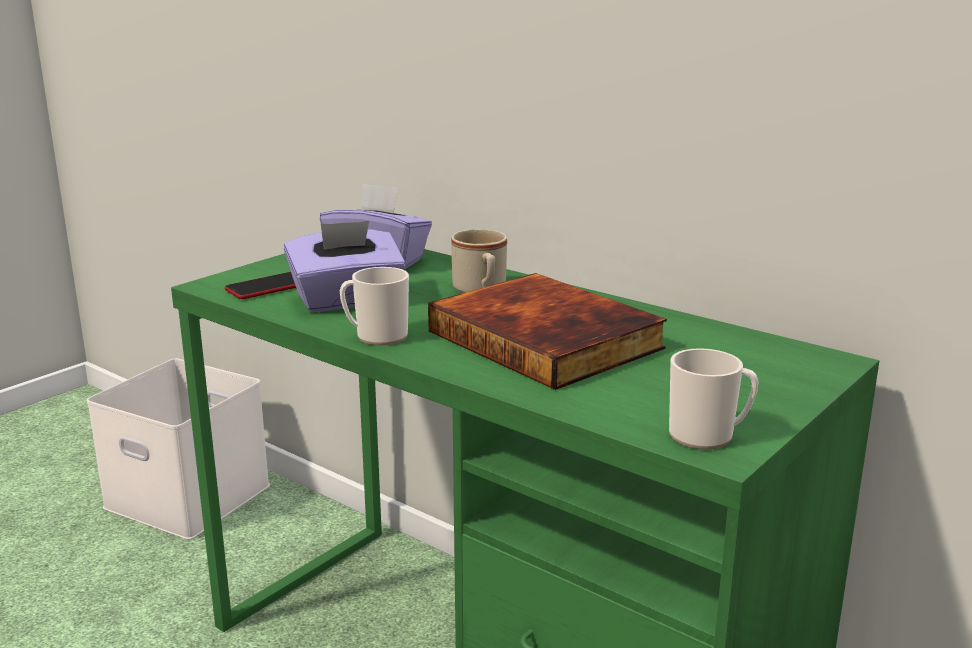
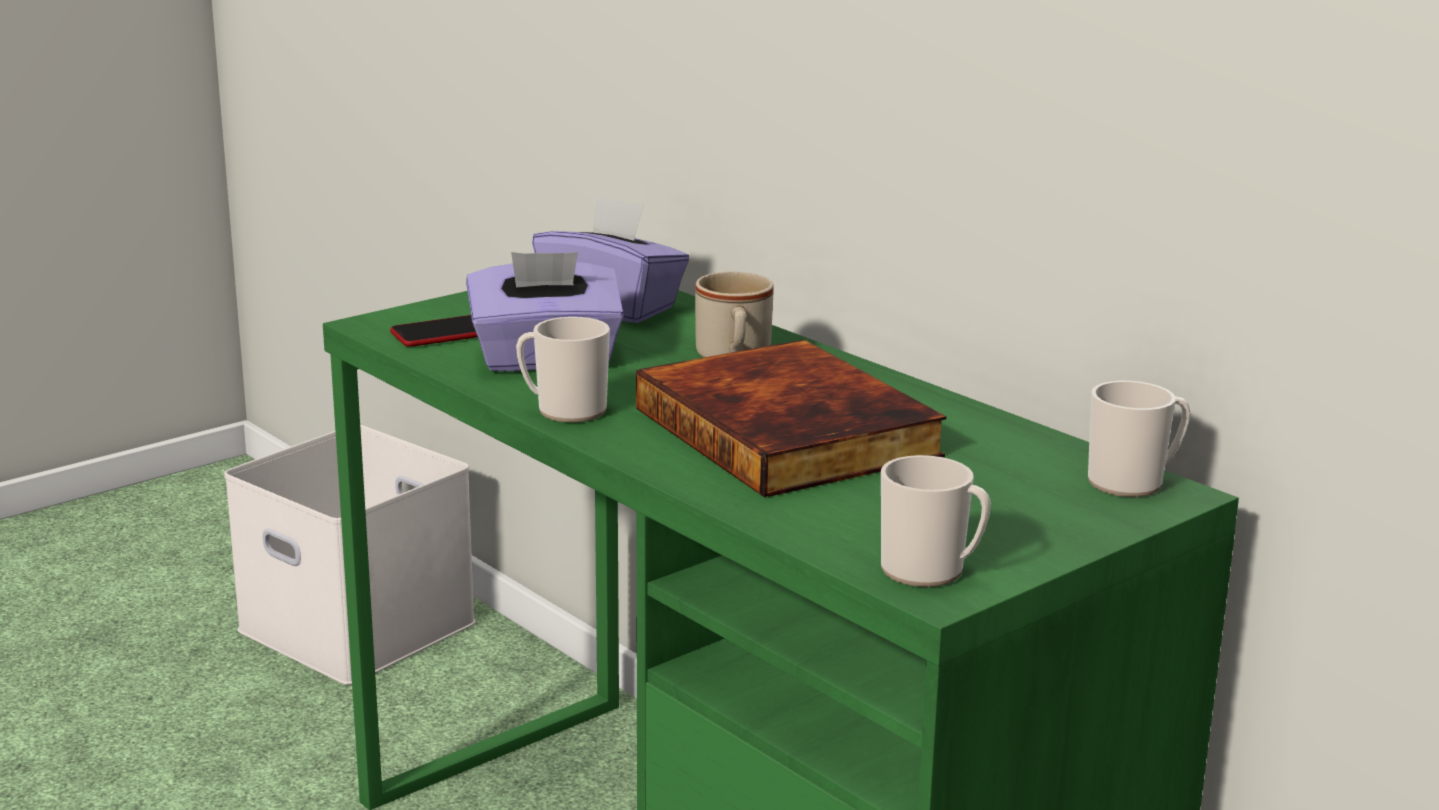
camera: 10 degrees right, 0 degrees up
none -> mug [1088,381,1191,497]

